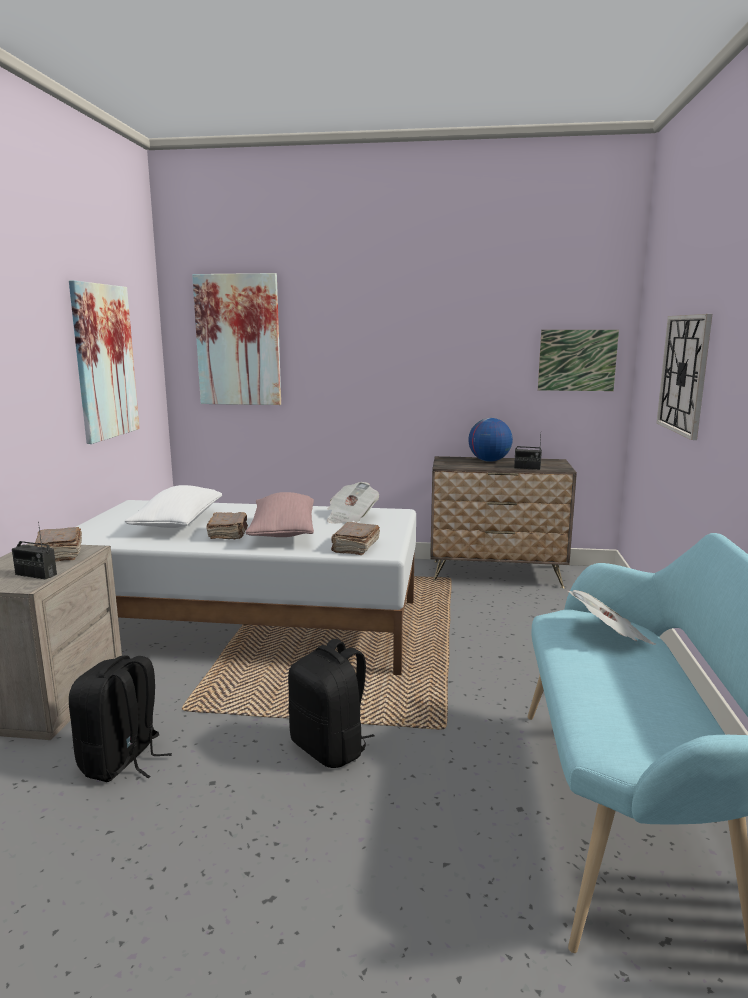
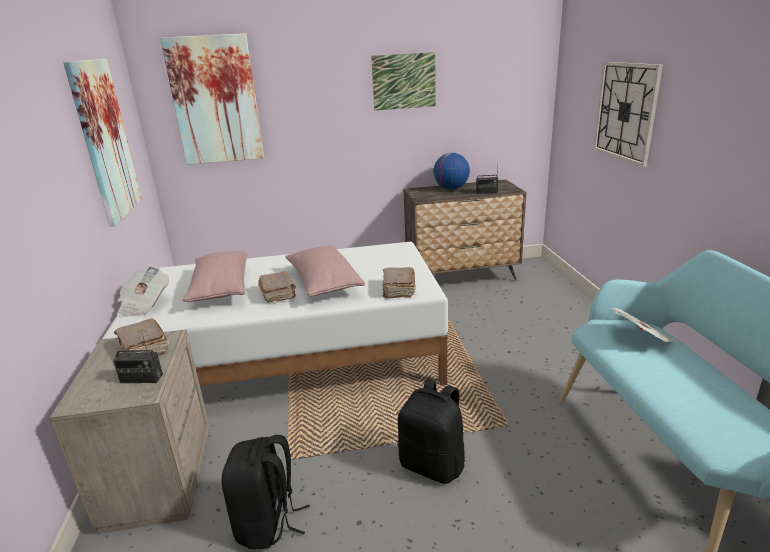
camera: 15 degrees left, 10 degrees up
white pillow [125,485,222,528] -> pink pillow [182,251,247,302]
newspaper [327,482,379,524] -> newspaper moved to [117,266,169,317]
picture [538,330,619,391] -> picture moved to [371,52,436,111]

